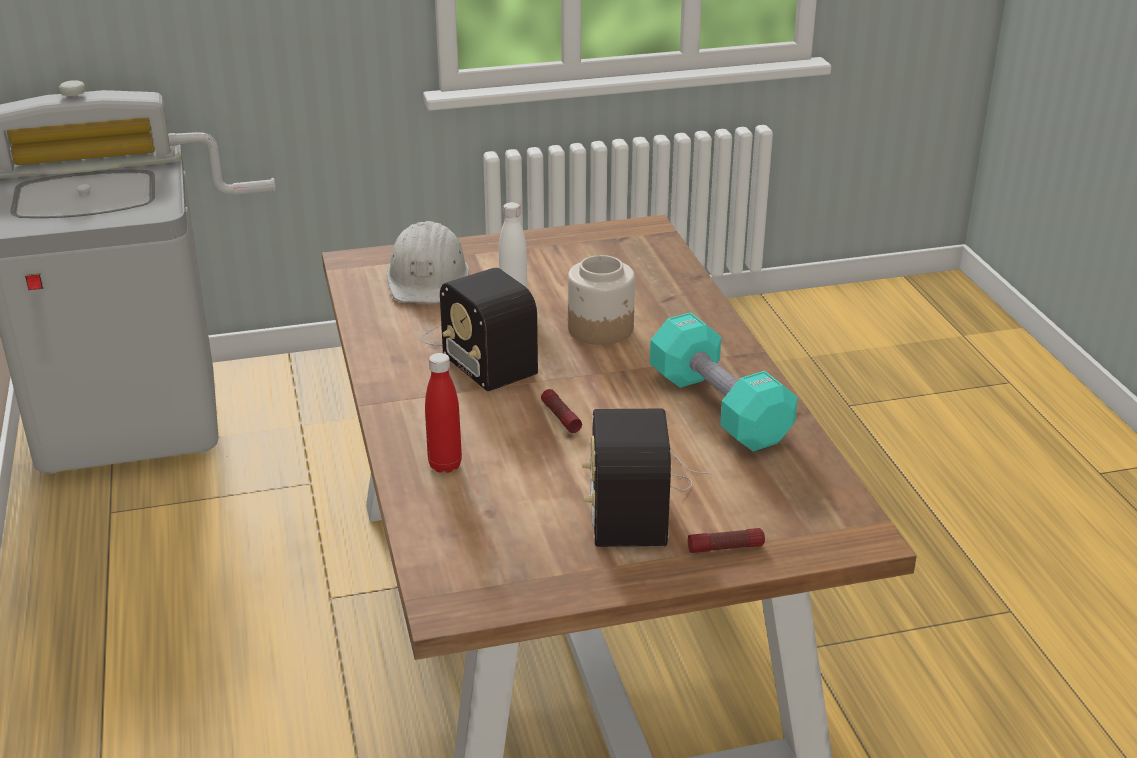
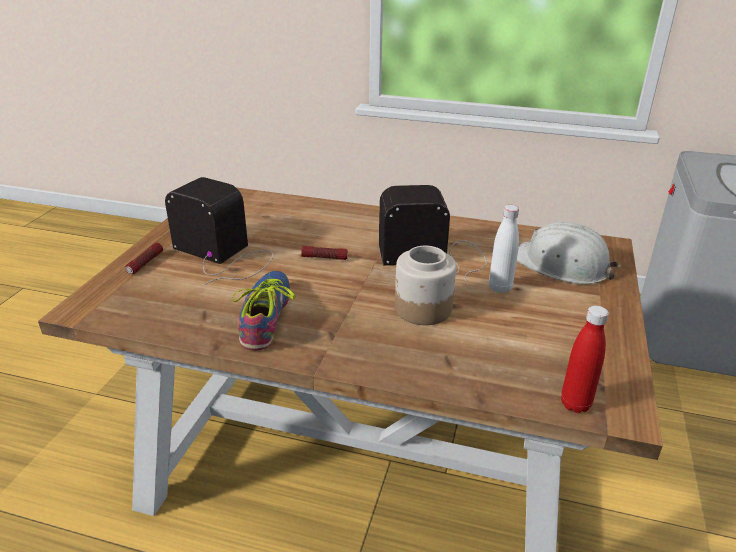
camera: 120 degrees right, 0 degrees up
red bottle [425,353,462,473] -> red bottle moved to [561,305,609,413]
turquoise dumbbell [650,312,798,451] -> shoe [232,271,296,350]

